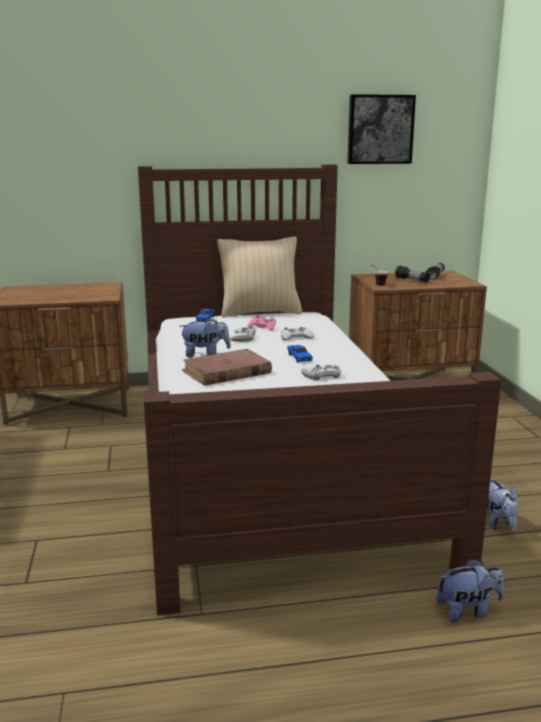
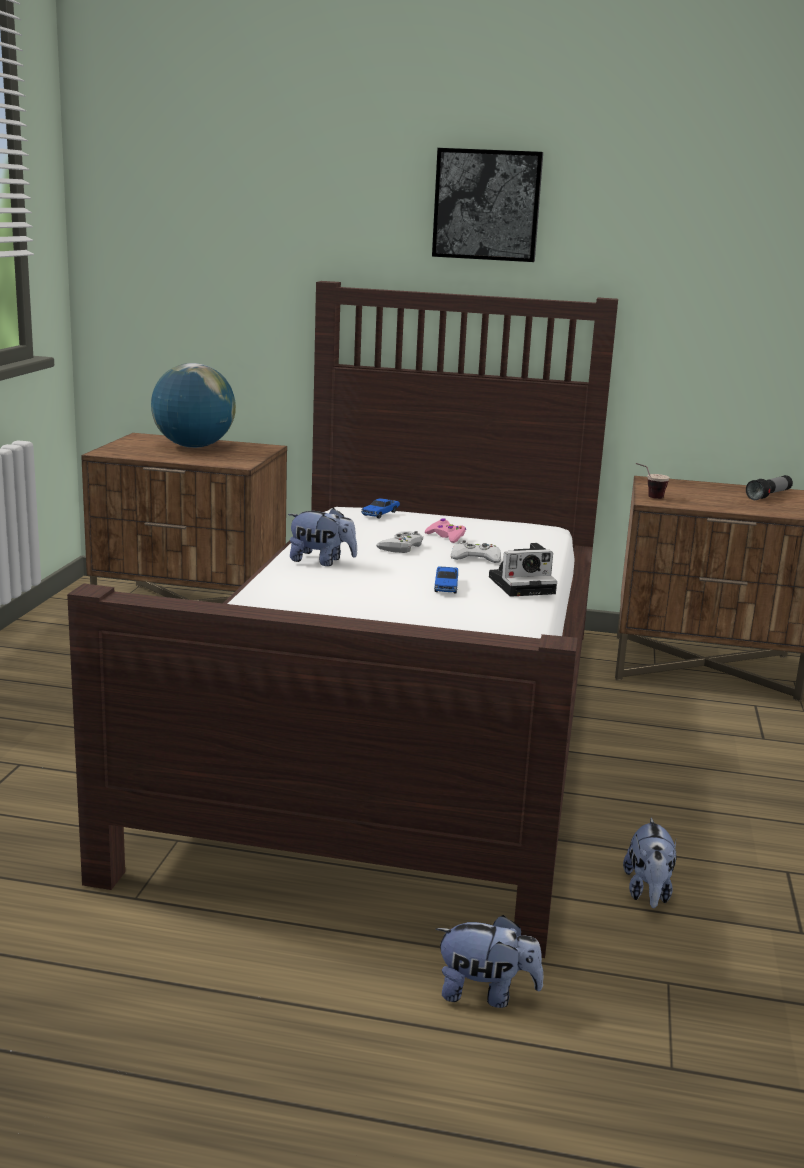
camera: 20 degrees right, 0 degrees up
brown book [182,349,272,386] -> none
beige pillow [217,237,302,318] -> none
white game controller [301,365,341,380] -> none
picture [347,94,416,164] -> picture moved to [432,148,543,262]
flashlight [395,266,430,282] -> none
none -> globe [151,363,236,448]
none -> camera [489,543,557,597]

